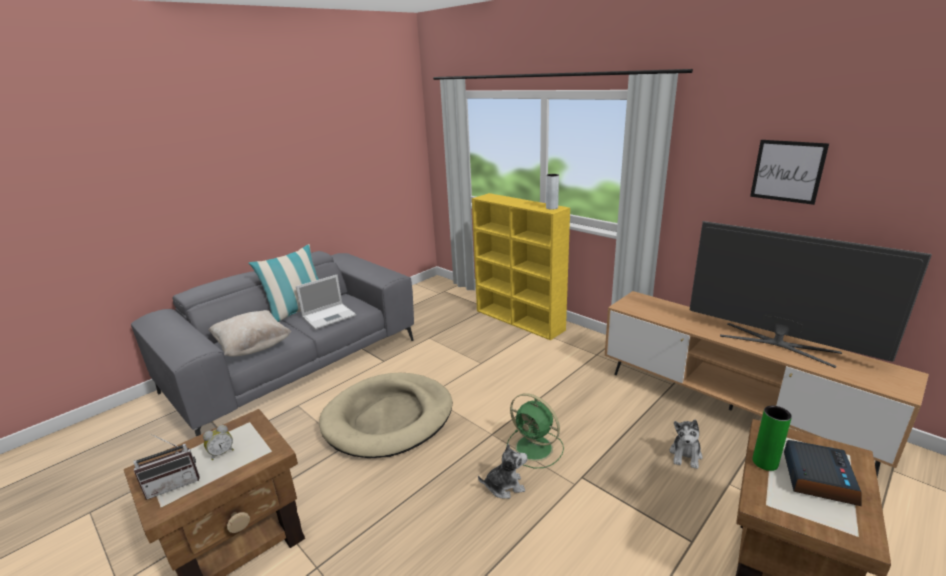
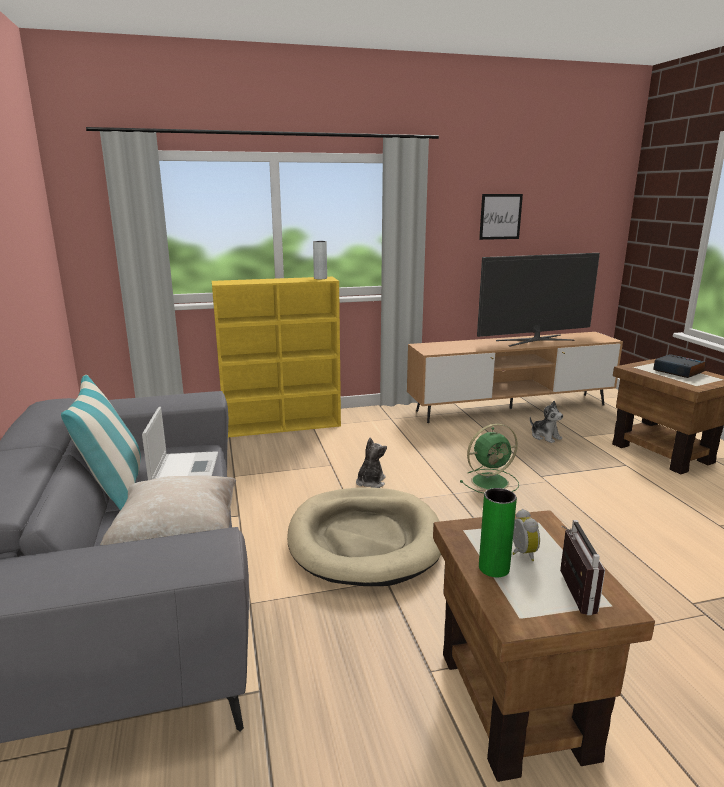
camera: 60 degrees left, 5 degrees down
plush toy [478,443,527,499] -> plush toy moved to [356,438,387,488]
green vase [752,406,792,471] -> green vase moved to [479,488,517,577]

